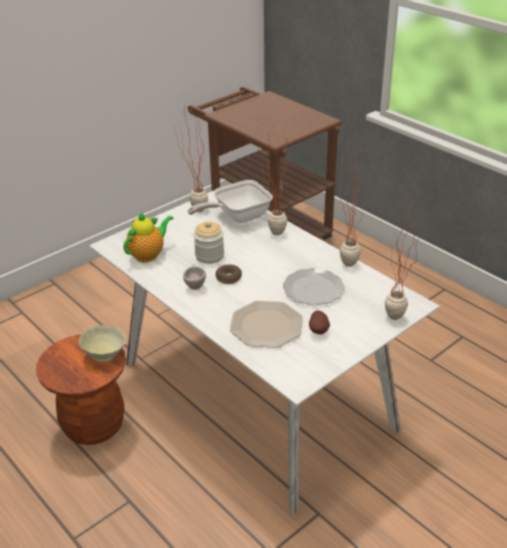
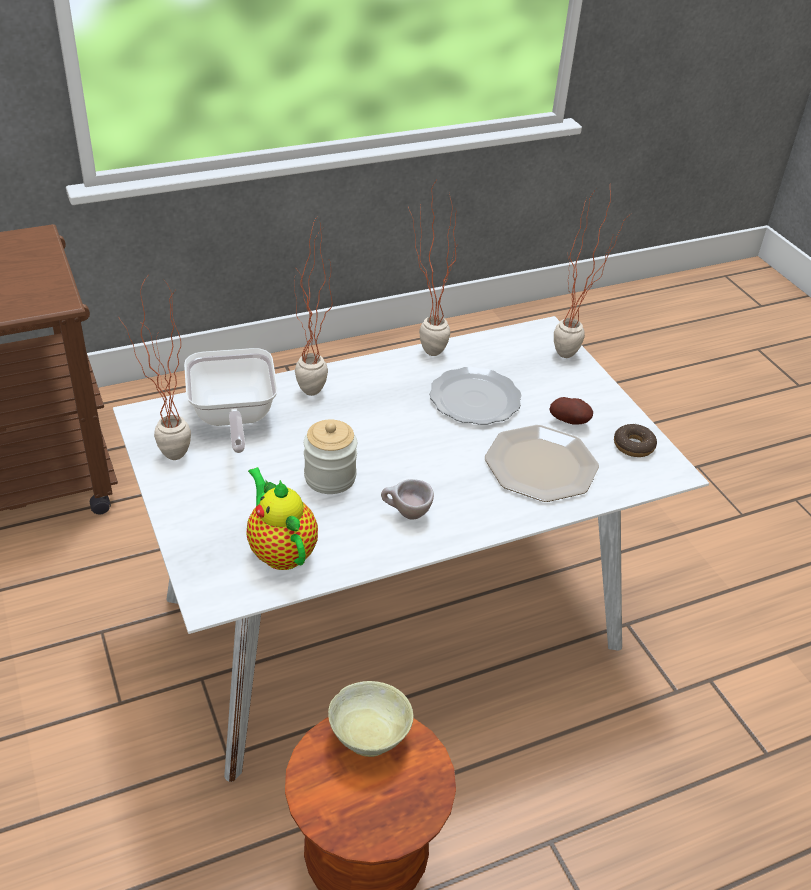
camera: 75 degrees left, 5 degrees up
donut [216,264,242,284] -> donut moved to [614,424,657,457]

